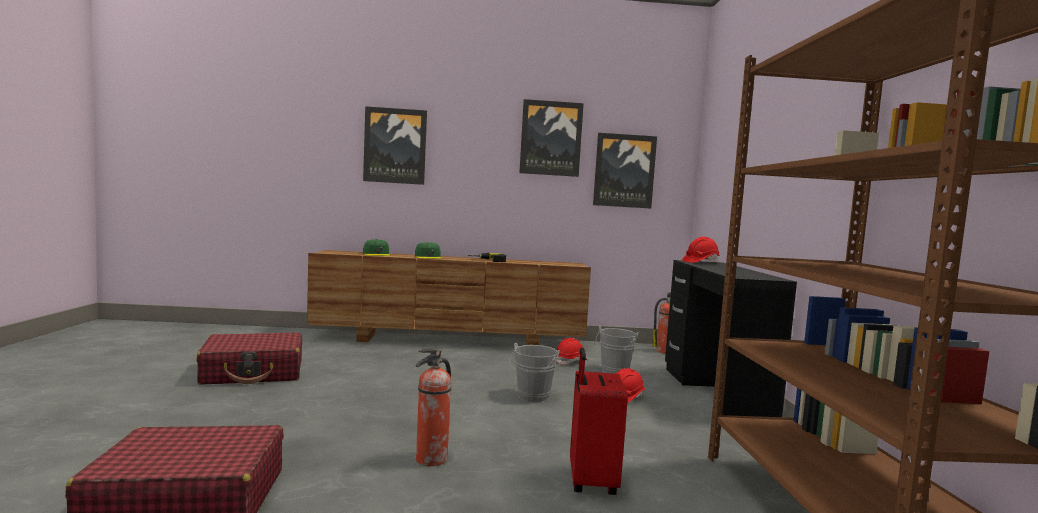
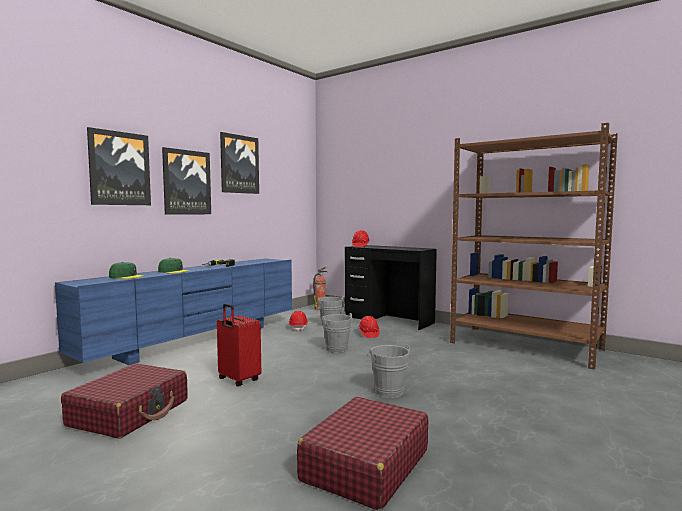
camera: 50 degrees left, 0 degrees up
brown cabinet [307,250,591,345] -> blue cabinet [55,258,292,365]
fire extinguisher [416,349,451,466] -> grey bucket [367,345,410,398]
red suitcase [570,347,628,495] -> red suitcase moved to [217,304,261,386]
picture [593,133,657,208] -> picture moved to [162,147,211,215]

